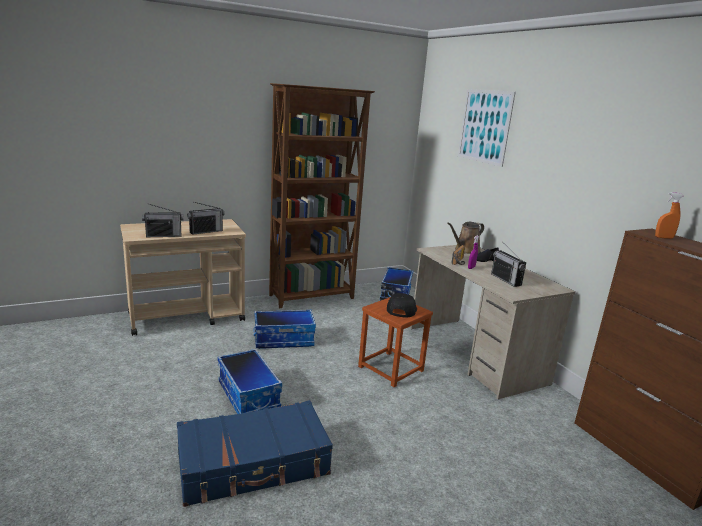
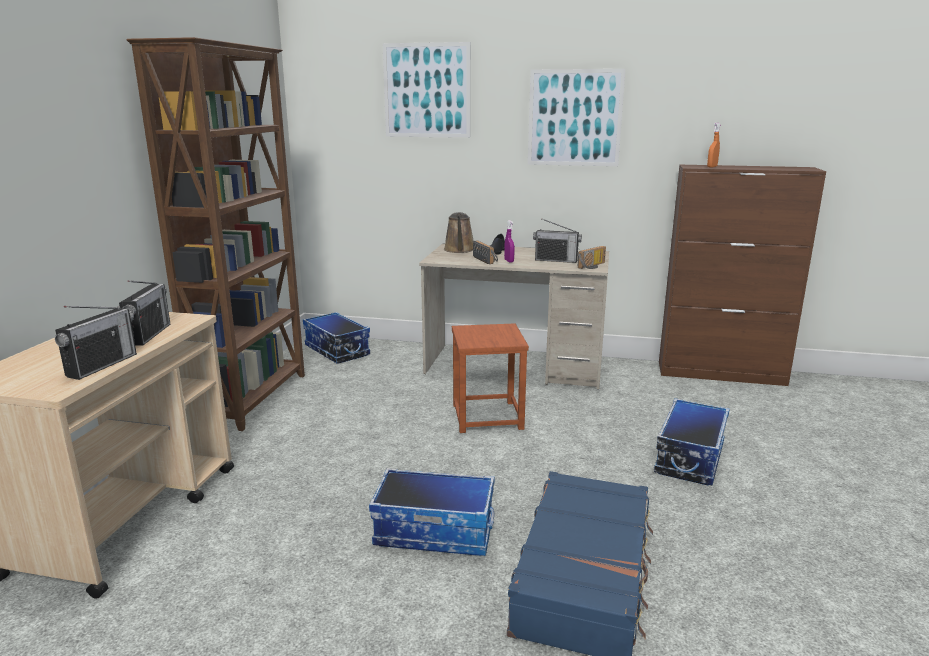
camera: 50 degrees left, 0 degrees up
storage box [253,310,316,349] -> storage box moved to [654,398,730,485]
black cap [387,293,417,318] -> none
none -> picture [528,69,625,166]
none -> radio [578,246,606,269]

